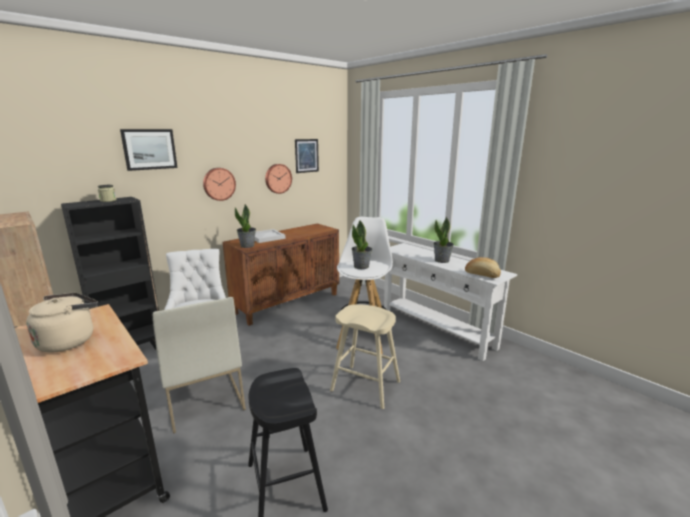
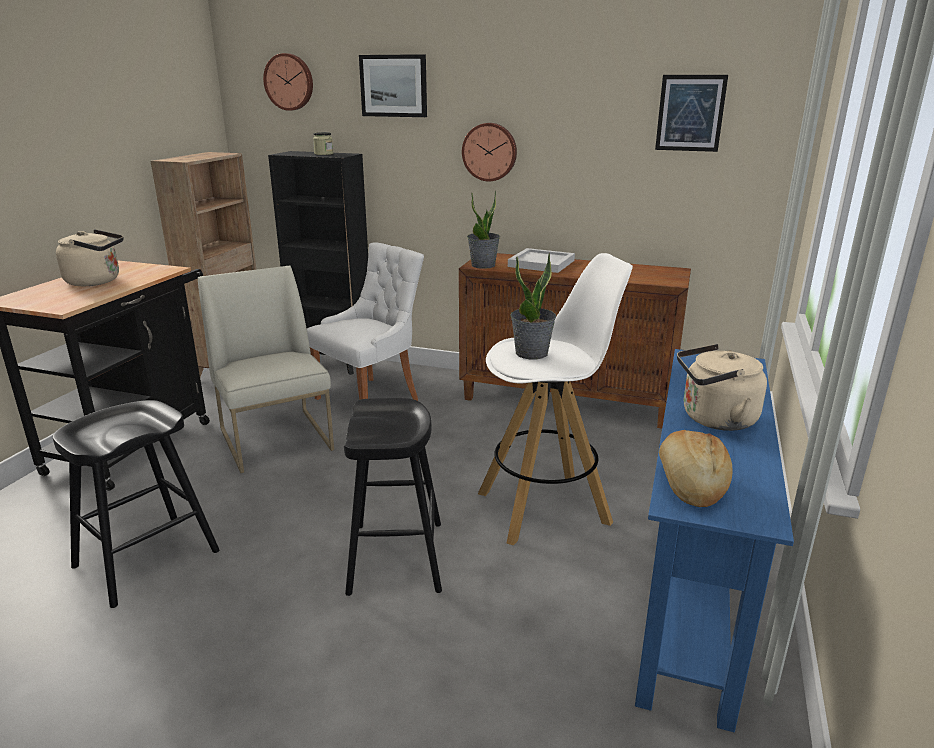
camera: 60 degrees right, 5 degrees up
white chair [153,297,246,433] -> white chair turned 120 degrees clockwise [198,266,334,473]
wall clock [265,164,292,194] -> wall clock moved to [263,53,313,111]
beige stool [330,304,400,409] -> black stool [344,398,442,596]
white console table [384,243,517,361] -> blue console table [635,349,794,732]
potted plant [433,217,454,263] -> beige kettle [677,344,767,431]

